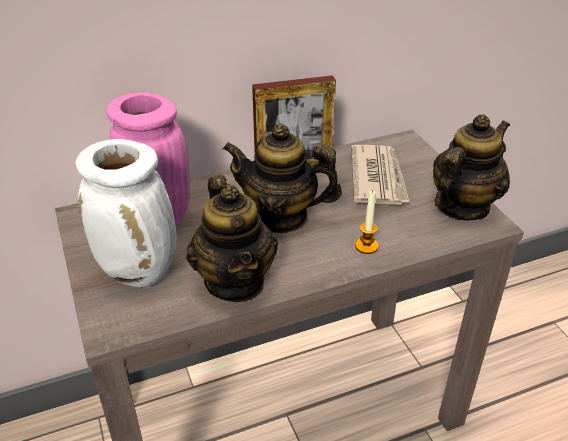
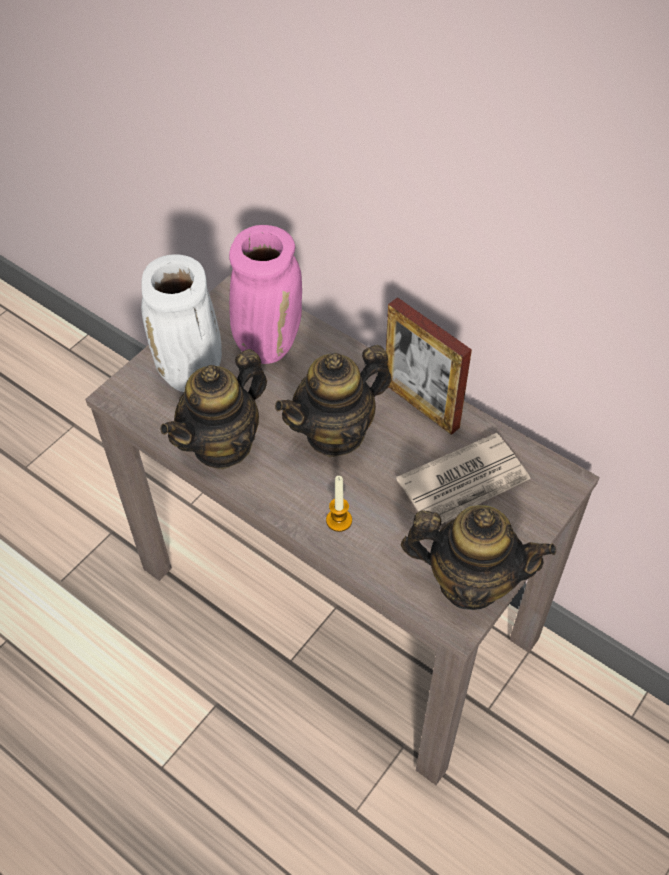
camera: 60 degrees right, 15 degrees up
teapot [223,124,342,233] -> teapot turned 105 degrees counterclockwise [275,345,392,457]

